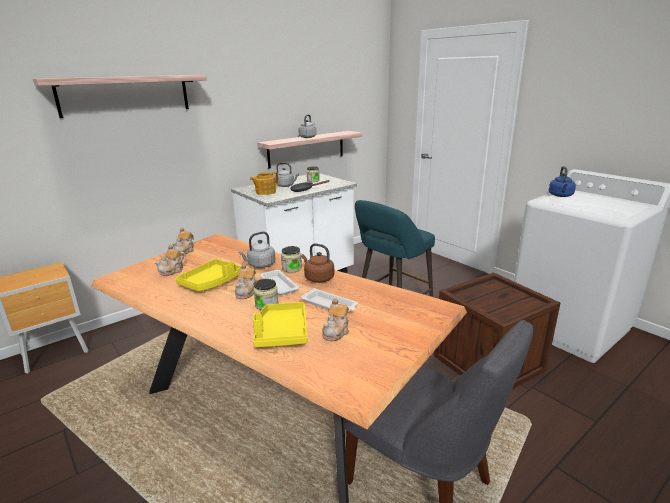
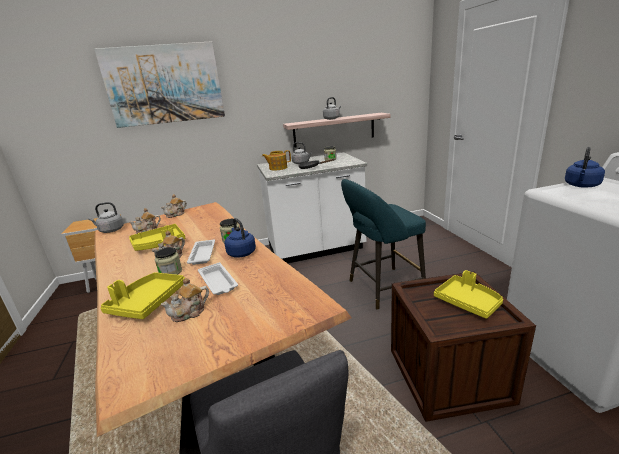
camera: 25 degrees right, 0 degrees up
shelf [33,75,207,118] -> picture [94,41,225,128]
grey kettle [239,232,276,268] -> grey kettle moved to [88,202,124,233]
brown kettle [301,243,334,283] -> blue kettle [224,218,256,258]
none -> yellow tray [434,270,503,319]

